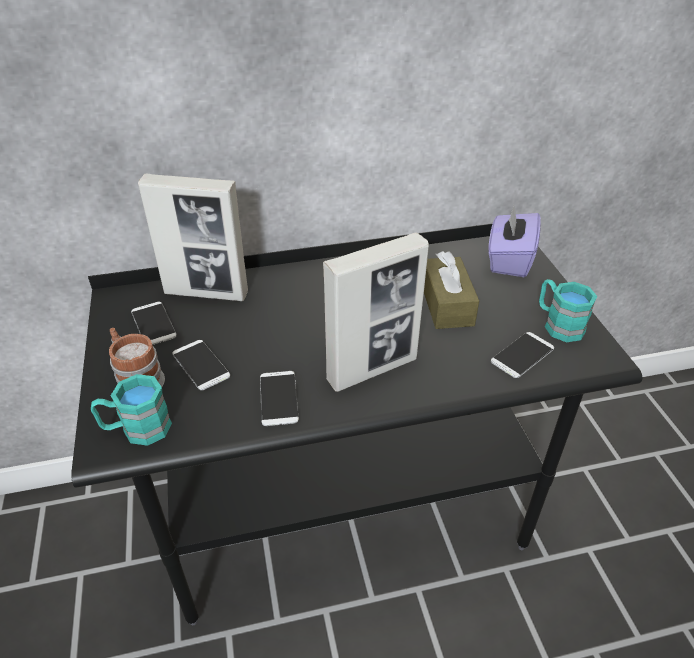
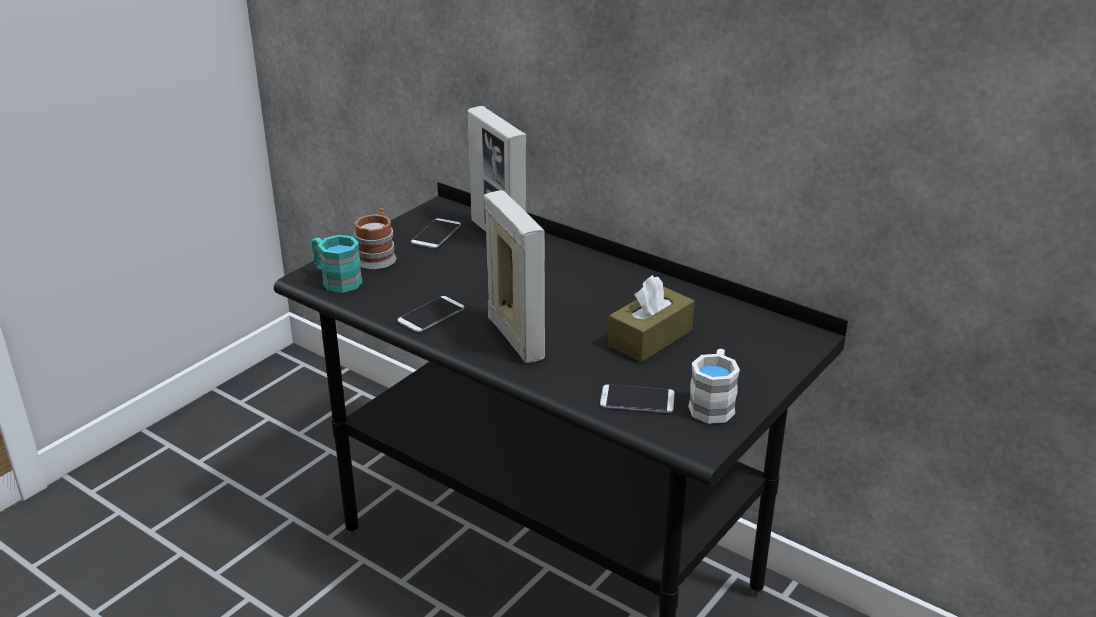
camera: 50 degrees right, 10 degrees down
phone [172,340,230,390] -> none
picture frame [323,232,429,392] -> picture frame turned 135 degrees counterclockwise [484,190,545,363]
purple tissue box [488,205,541,277] -> none
turquoise mug [539,279,598,342] -> white mug [688,349,740,424]

